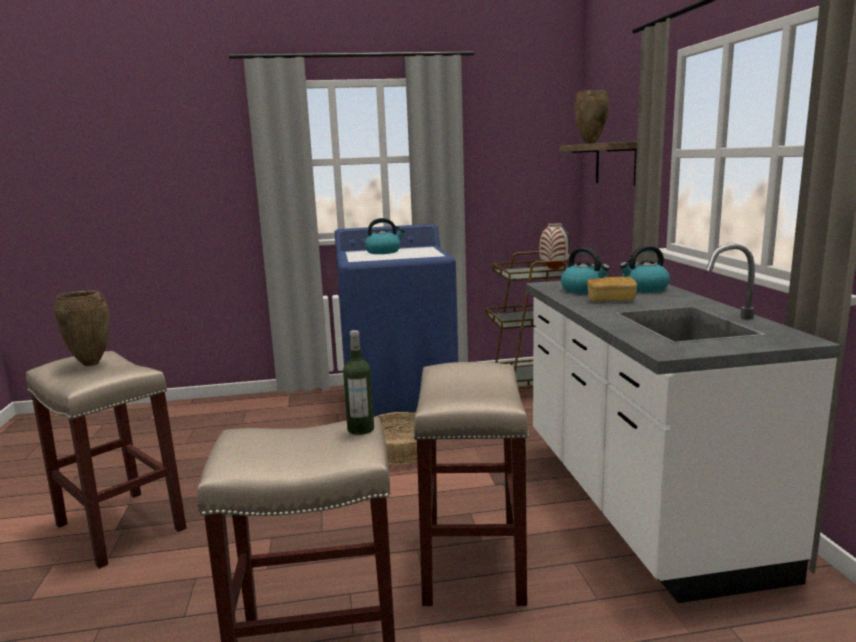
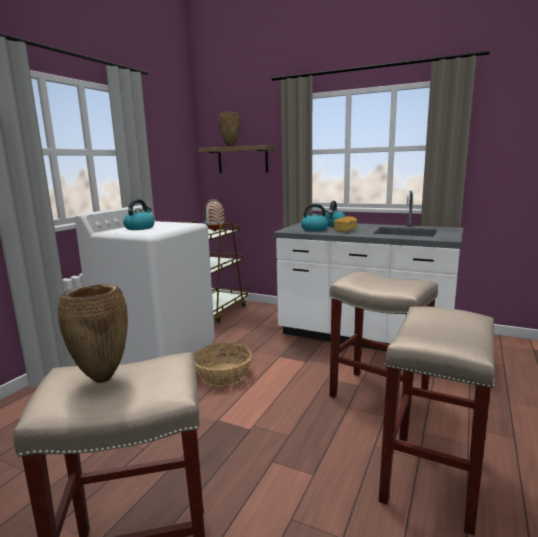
camera: 55 degrees left, 0 degrees up
blue washing machine [335,224,459,427] -> white washing machine [75,205,215,365]
bottle [343,330,374,435] -> none

